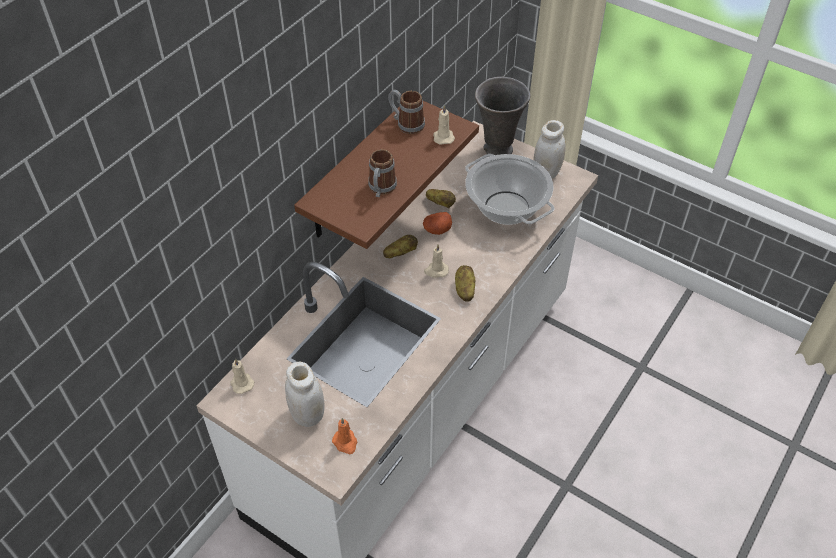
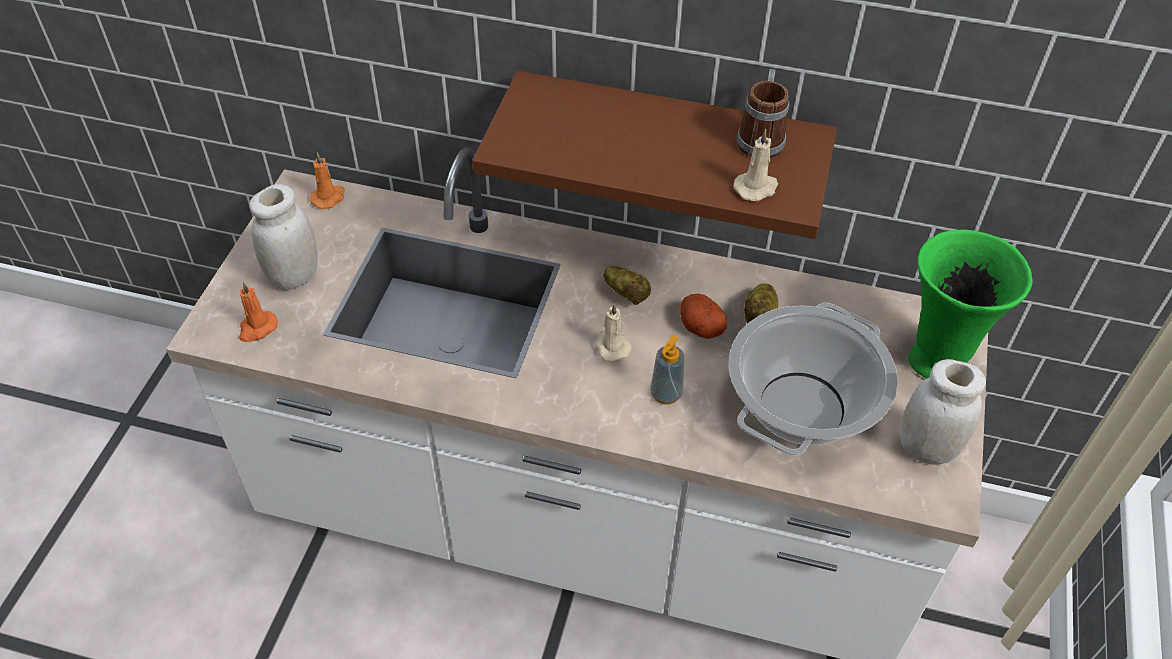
camera: 70 degrees right, 0 degrees up
beige candle [230,358,254,394] -> orange candle [310,152,345,209]
mug [368,149,397,197] -> none
potato [455,265,475,302] -> none
grey vase [475,77,531,155] -> green vase [908,230,1033,379]
none -> soap dispenser [650,335,685,405]

